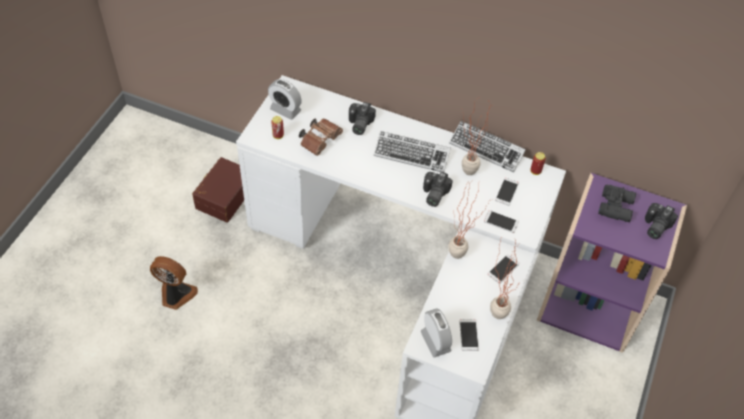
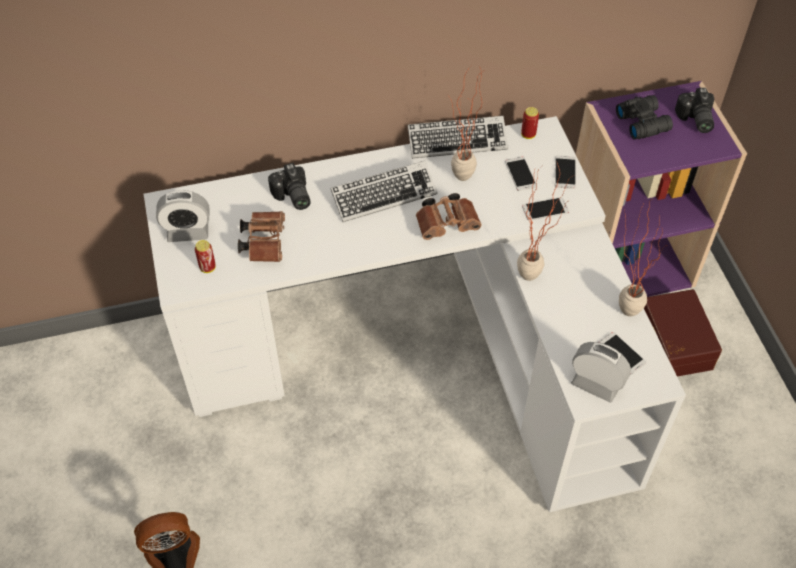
camera: 35 degrees left, 0 degrees up
brown storage box [192,157,244,223] -> brown storage box moved to [644,289,722,376]
camera [423,172,453,207] -> brown binoculars [416,193,482,240]
phone [487,254,519,283] -> phone moved to [555,155,576,189]

